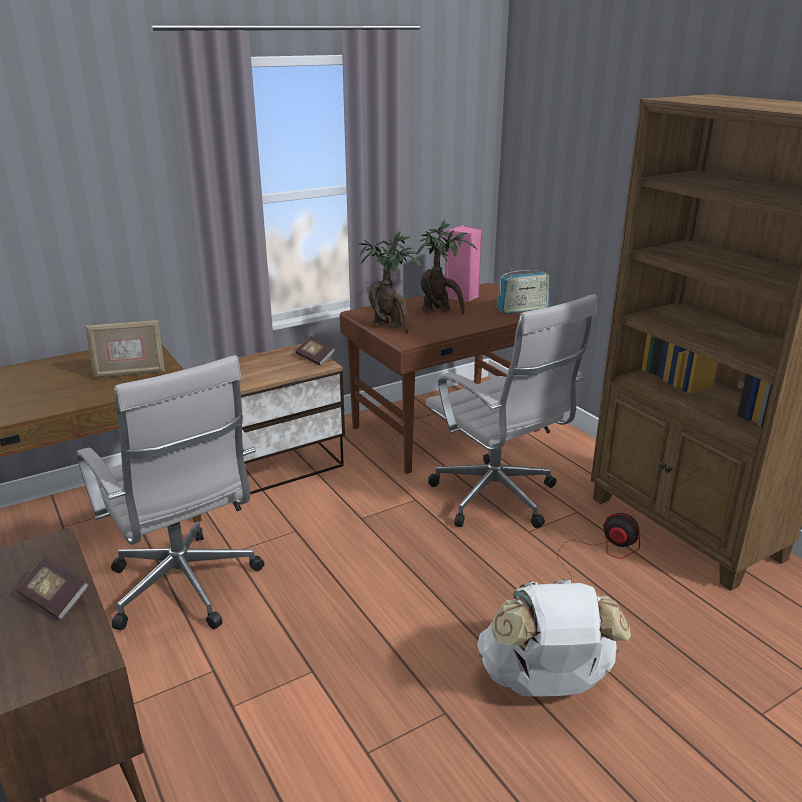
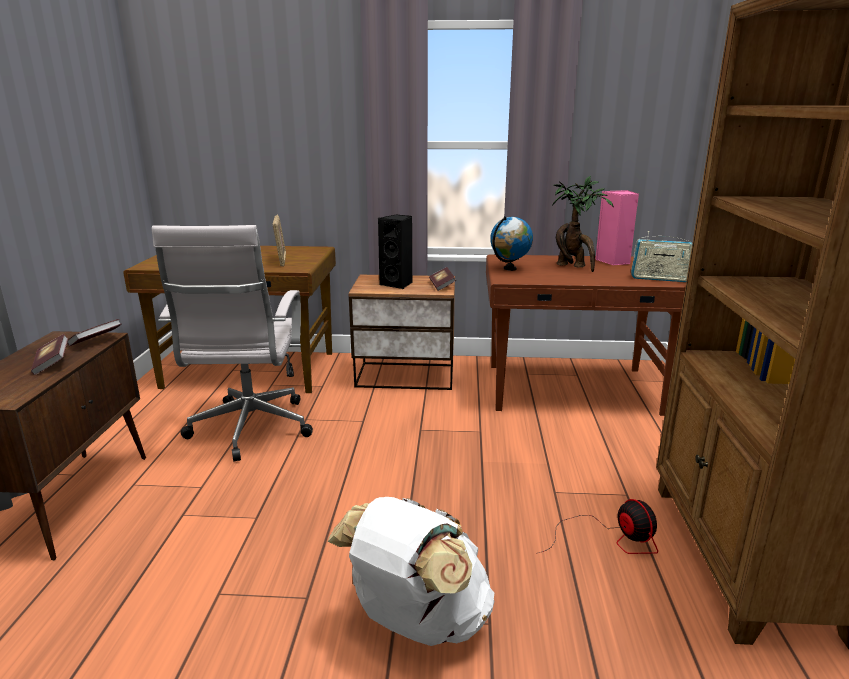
camera: 35 degrees right, 5 degrees down
picture frame [85,320,165,379] -> picture frame turned 120 degrees counterclockwise [272,215,286,267]
potted plant [359,231,421,334] -> globe [490,216,533,271]
white office chair [426,294,597,528] -> none
none -> book [67,319,121,346]
none -> black speaker [378,214,412,289]

